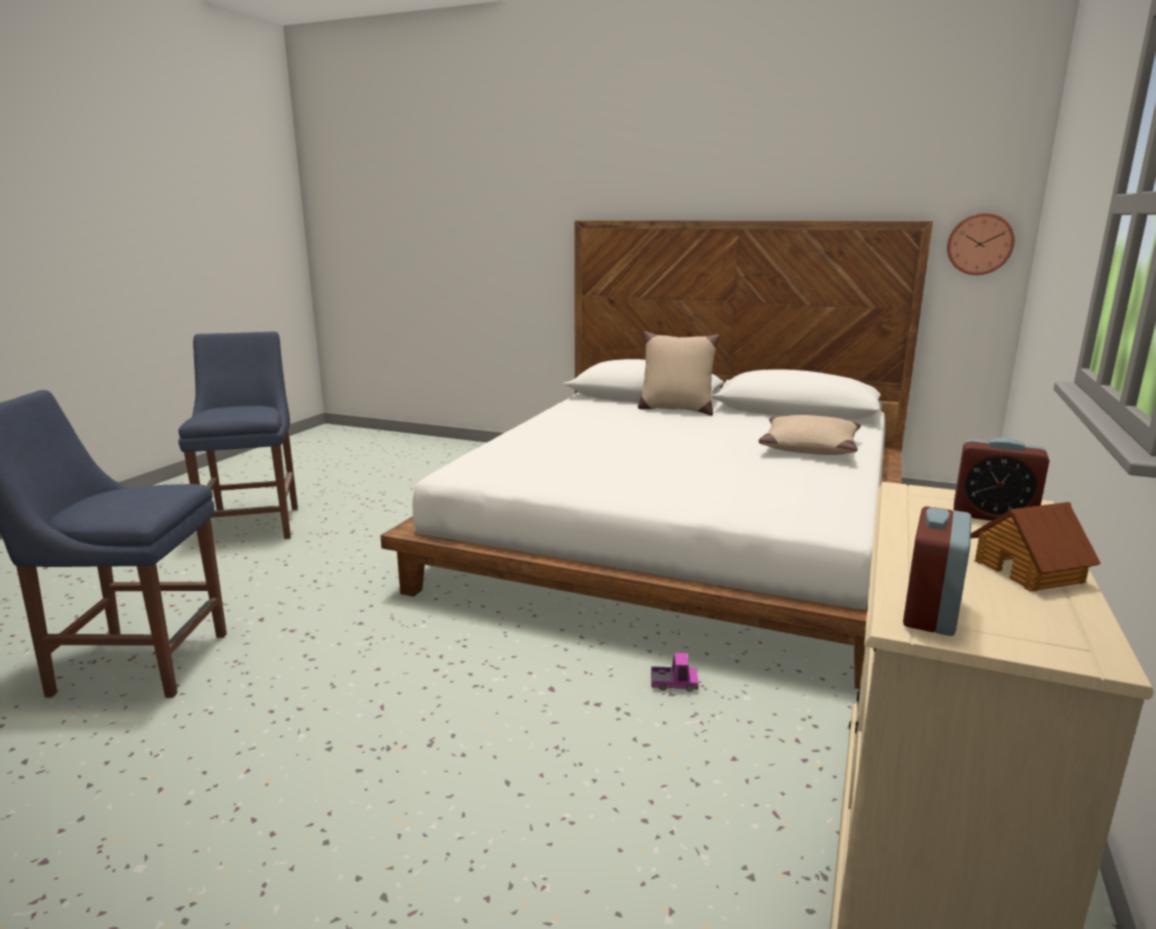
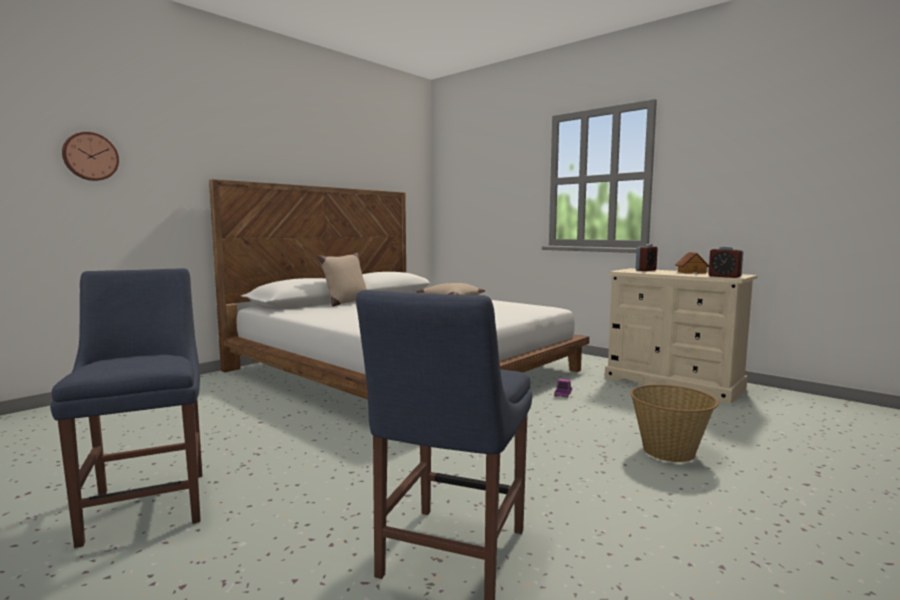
camera: 70 degrees left, 10 degrees down
blue chair [178,331,298,539] -> blue chair turned 60 degrees clockwise [50,268,202,548]
wall clock [947,213,1015,275] -> wall clock moved to [62,132,119,181]
none -> basket [630,385,719,462]

